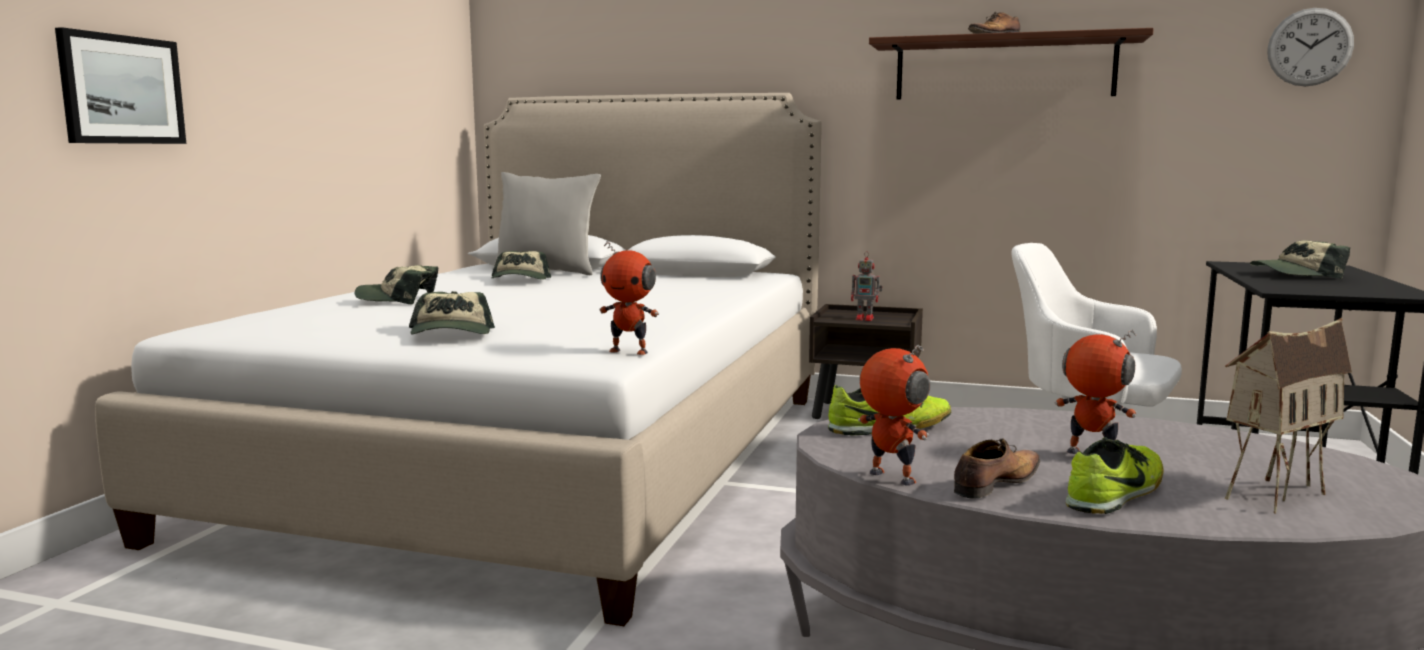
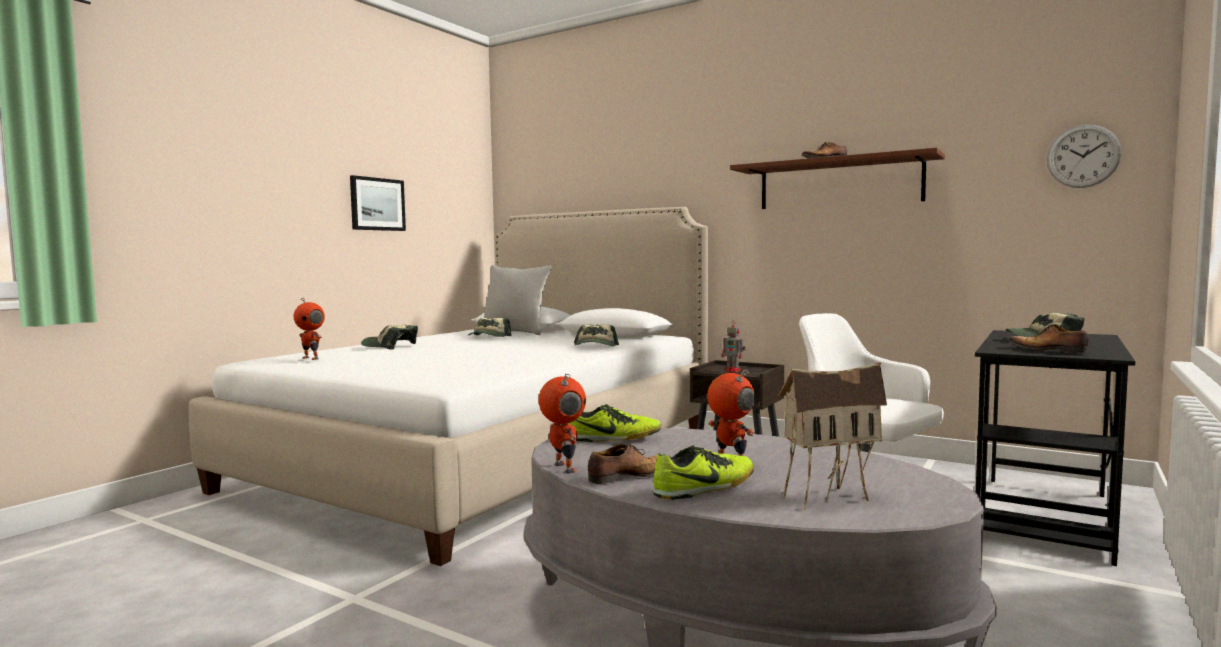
camera: 15 degrees right, 5 degrees down
picture [55,27,186,144] -> picture moved to [350,175,406,231]
cap [409,291,495,334] -> cap moved to [574,325,619,346]
toy robot [599,241,659,355] -> toy robot moved to [294,297,325,360]
none -> shoe [1009,324,1089,353]

